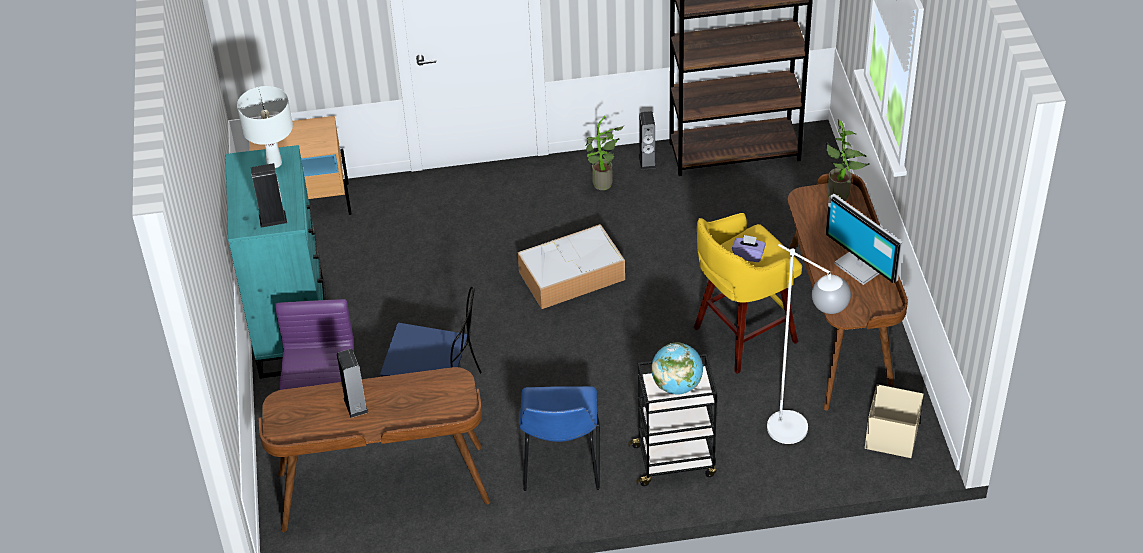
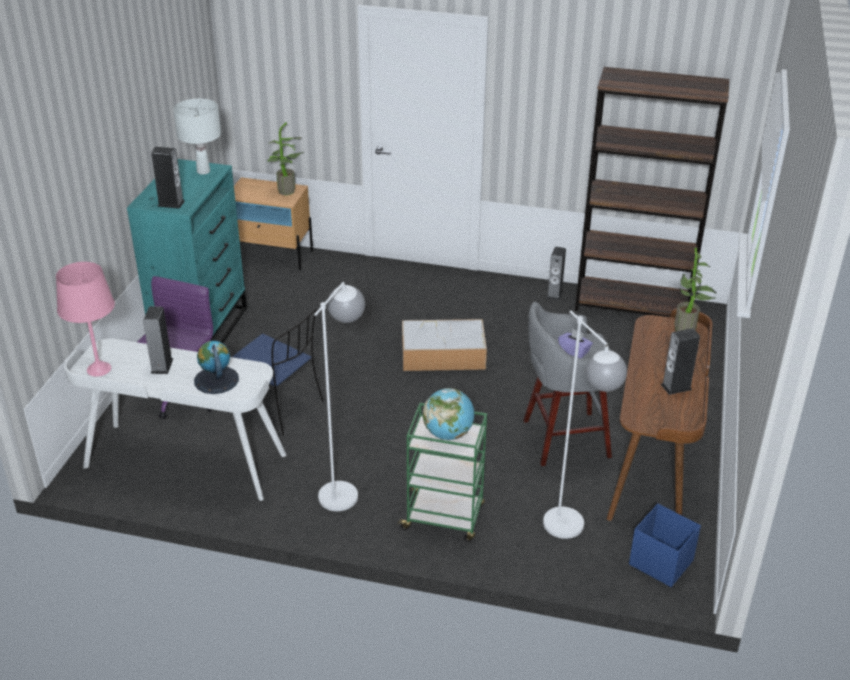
camera: 20 degrees right, 10 degrees down
brown desk [258,367,490,533] -> white desk [64,339,287,501]
blue chair [519,386,600,491] -> white floor lamp [314,282,365,511]
potted plant [585,116,624,190] -> potted plant moved to [267,122,304,195]
black cart [628,354,717,486] -> green cart [397,403,487,542]
yellow stool [694,213,802,374] -> grey stool [523,302,612,466]
monitor [826,193,903,285] -> speaker [661,328,700,395]
beige storage box [865,384,924,458] -> blue storage box [629,504,701,587]
none -> pink table lamp [56,262,115,377]
none -> globe [194,341,239,394]

